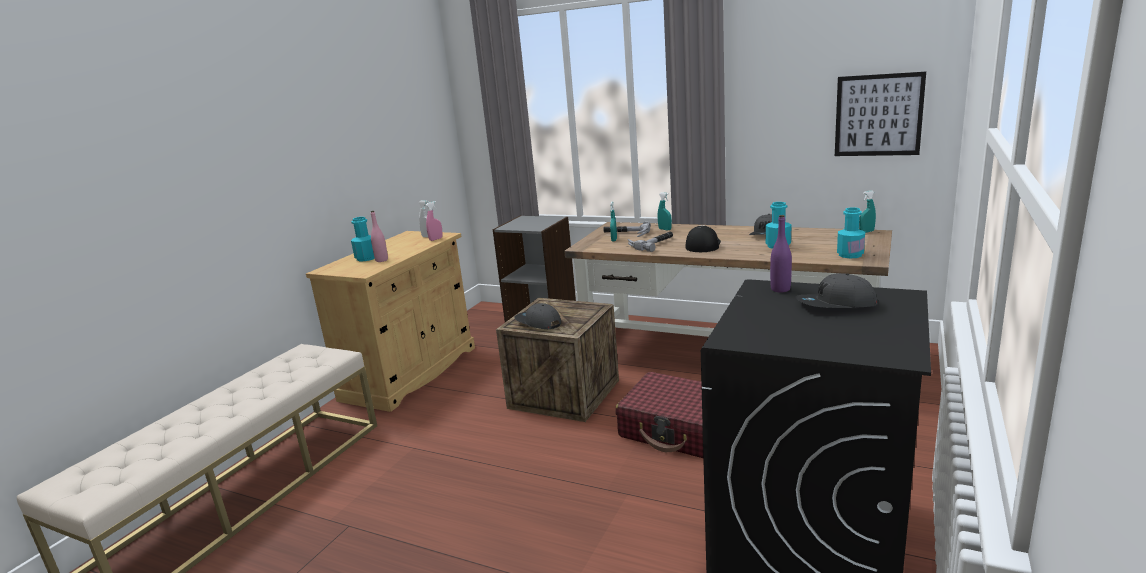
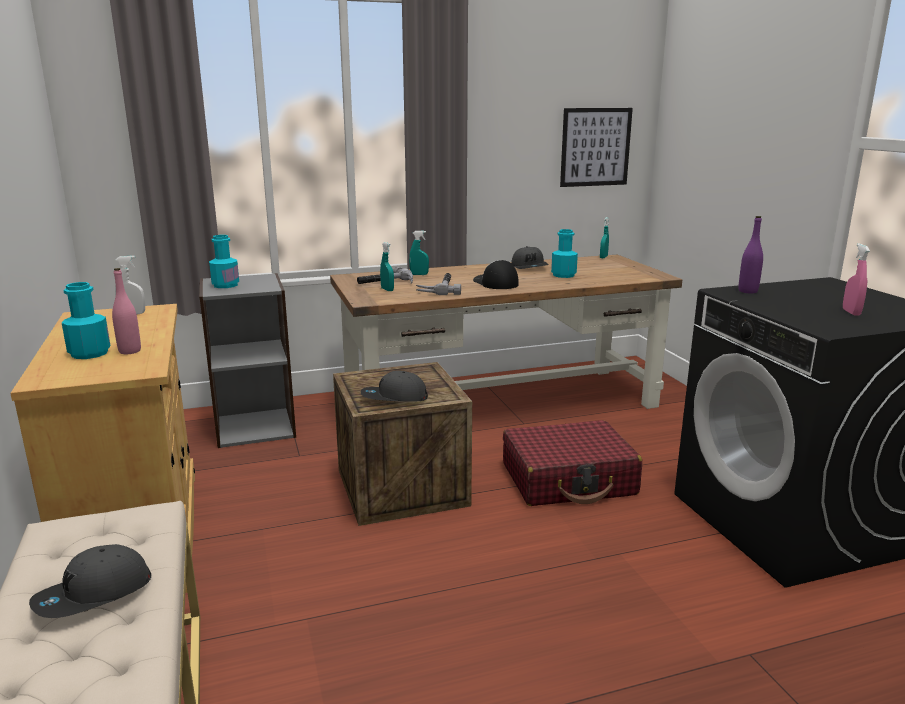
camera: 45 degrees left, 0 degrees up
pink spray bottle [426,201,443,241] -> pink spray bottle moved to [843,244,870,316]
grey cap [795,273,878,308] -> grey cap moved to [29,544,152,618]
turquoise bottle [837,207,865,258] -> turquoise bottle moved to [209,235,239,288]

